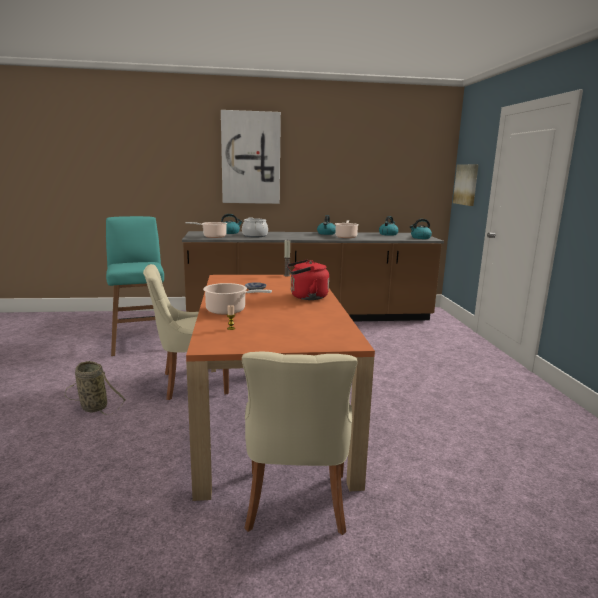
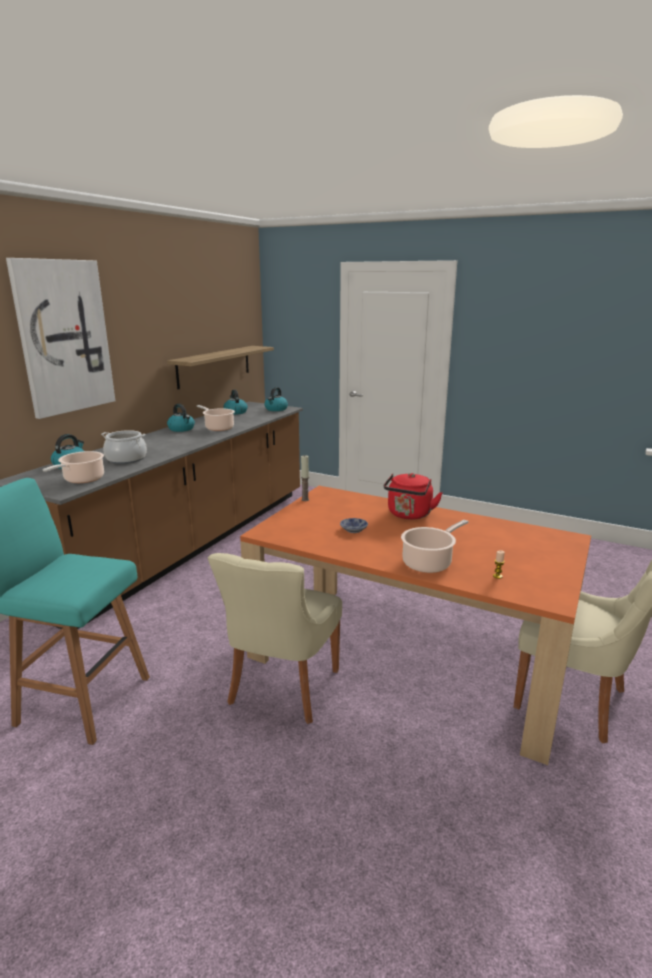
camera: 55 degrees left, 5 degrees up
basket [65,361,126,415] -> none
picture [453,164,479,206] -> none
none -> shelf [167,346,274,389]

